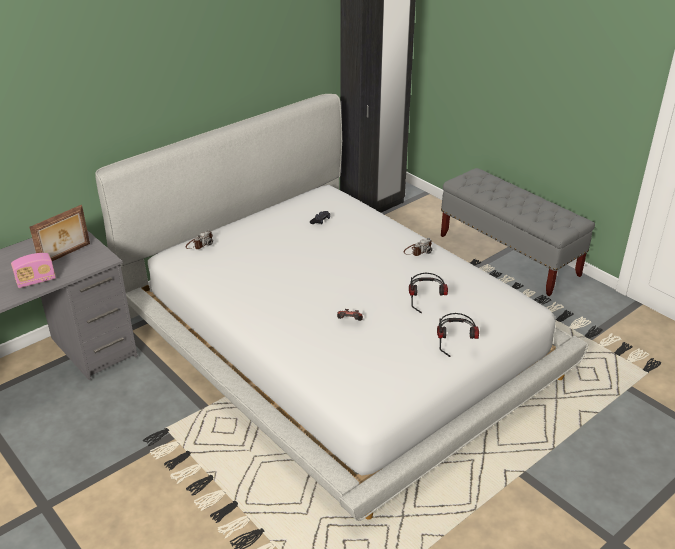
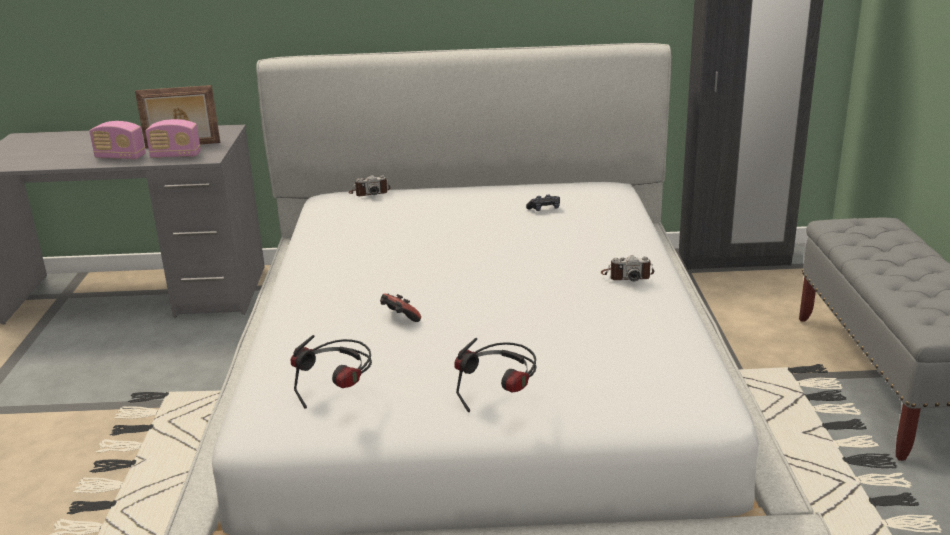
camera: 40 degrees right, 10 degrees down
headphones [409,273,448,313] -> headphones moved to [291,335,372,409]
none -> radio [145,119,201,158]

